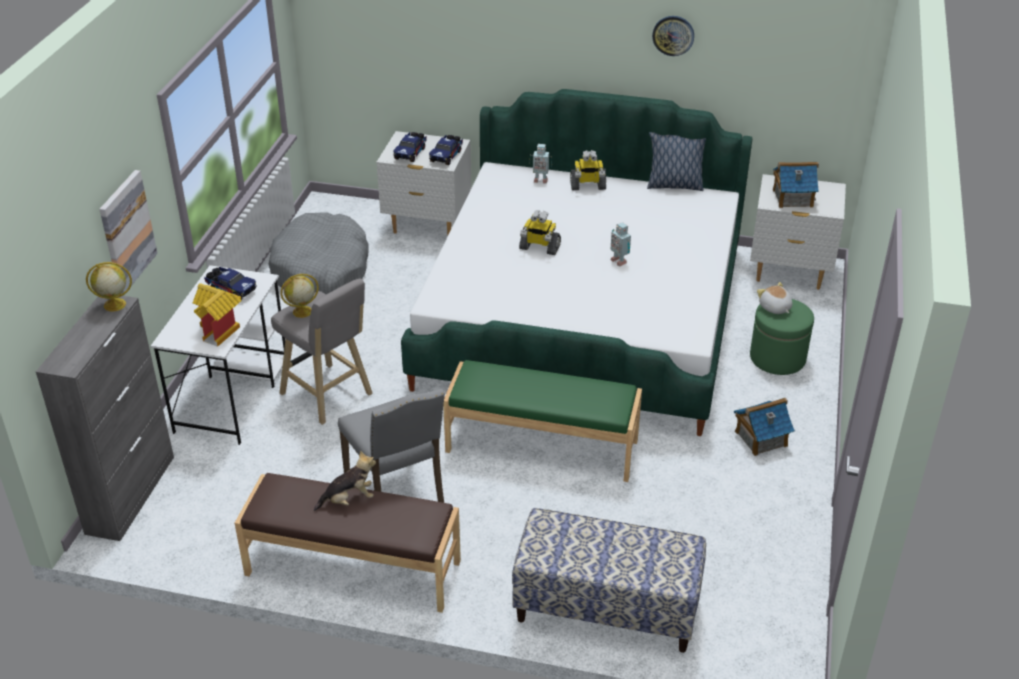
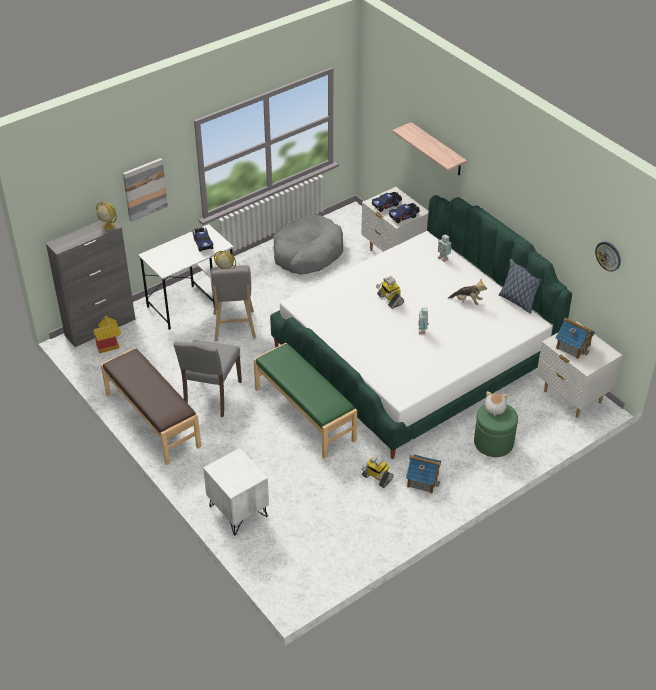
camera: 40 degrees right, 5 degrees up
toy house [193,283,242,347] -> toy house moved to [94,316,121,353]
plush toy [314,450,376,511] -> plush toy moved to [448,279,487,305]
bench [512,508,706,653] -> white nightstand [203,448,269,535]
toy robot [570,150,606,190] -> toy robot moved to [361,455,394,488]
wall clock [652,16,694,56] -> wall clock moved to [595,242,621,272]
none -> shelf [392,122,467,175]

